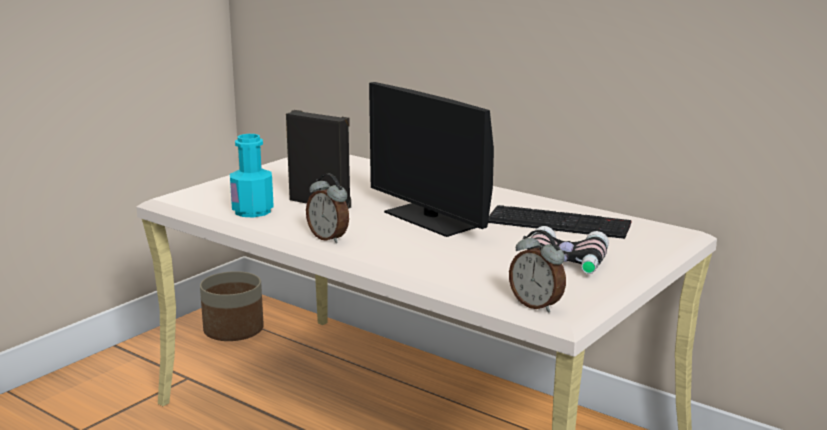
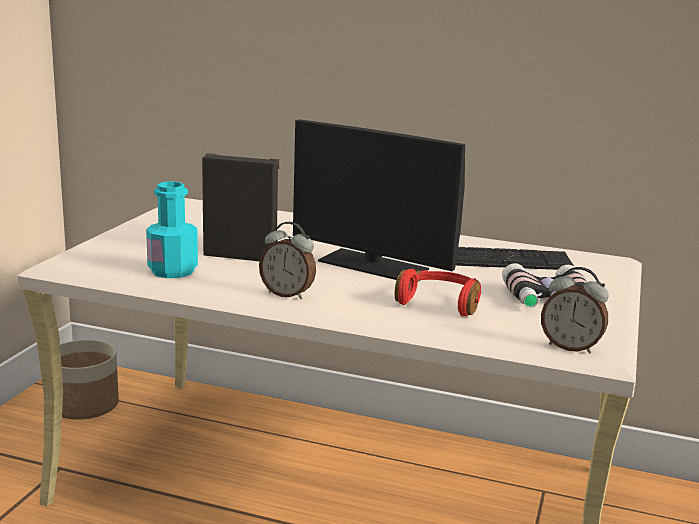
camera: 20 degrees left, 0 degrees up
none -> red headphones [395,269,481,316]

